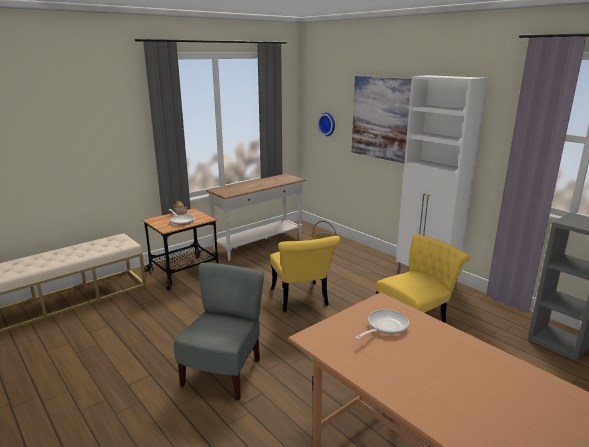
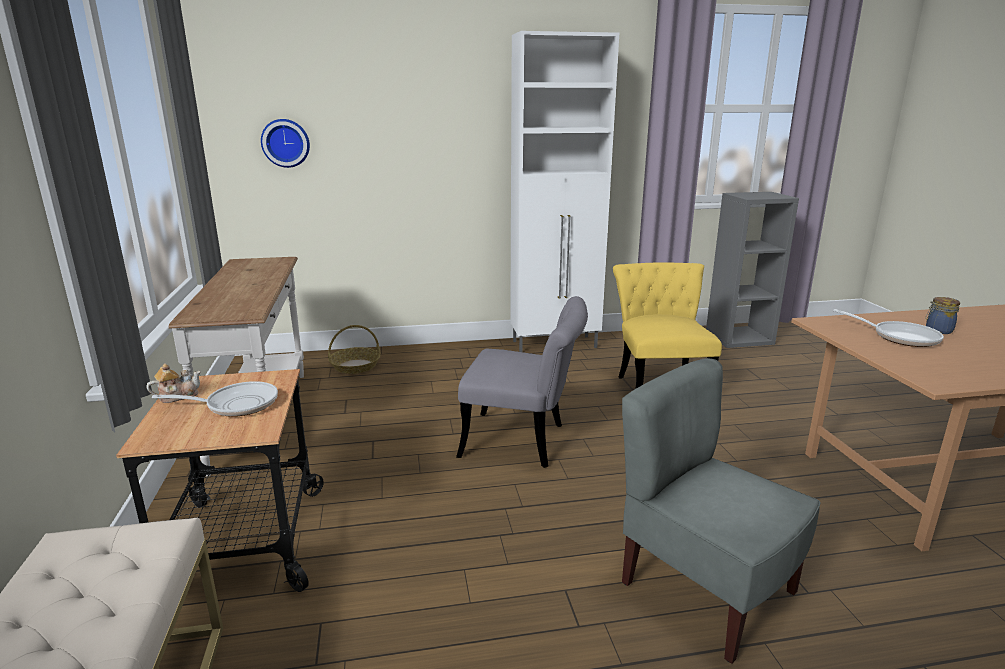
camera: 60 degrees left, 0 degrees up
yellow chair [270,236,340,312] -> grey chair [456,296,588,468]
picture [352,76,412,163] -> none
frying pan [355,309,409,339] -> frying pan turned 150 degrees clockwise [833,309,944,347]
none -> jar [925,297,960,334]

